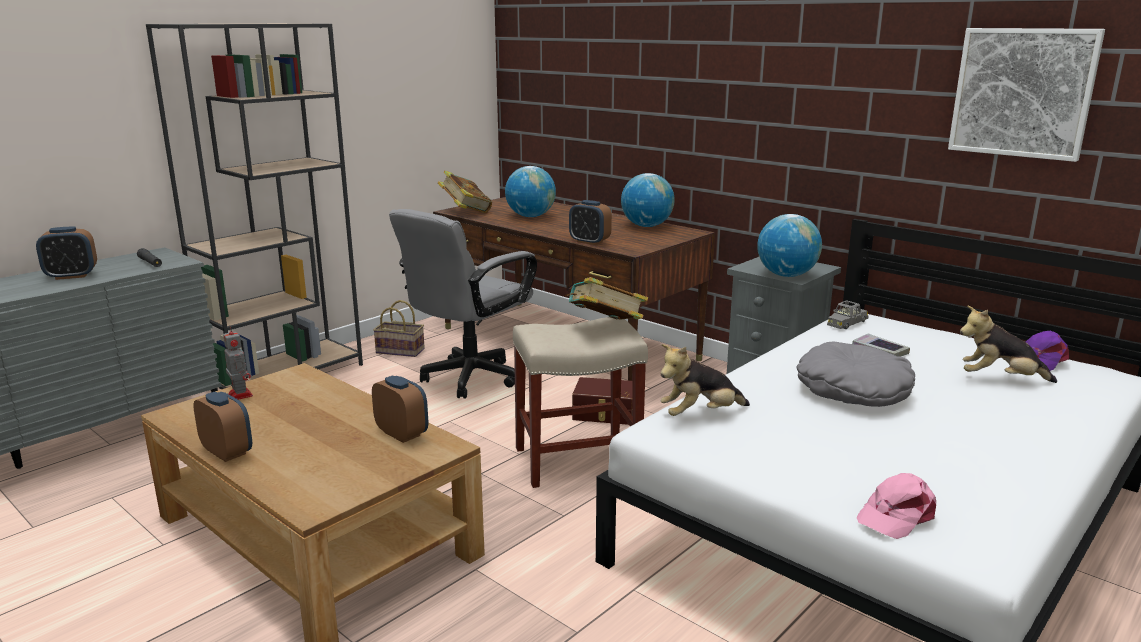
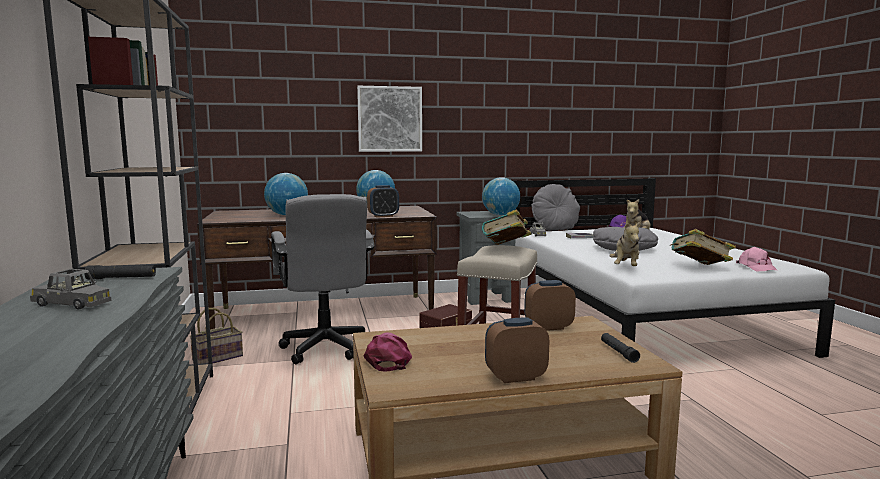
camera: 55 degrees left, 10 degrees down
alarm clock [36,227,97,280] -> grey toy car [30,269,112,310]
toy robot [223,326,253,400] -> pink cap [364,332,412,372]
book [438,171,492,213] -> book moved to [670,229,736,265]
picture [948,28,1105,162] -> picture moved to [357,86,422,152]
none -> grey pillow [532,184,580,231]
none -> black flashlight [601,333,640,363]

